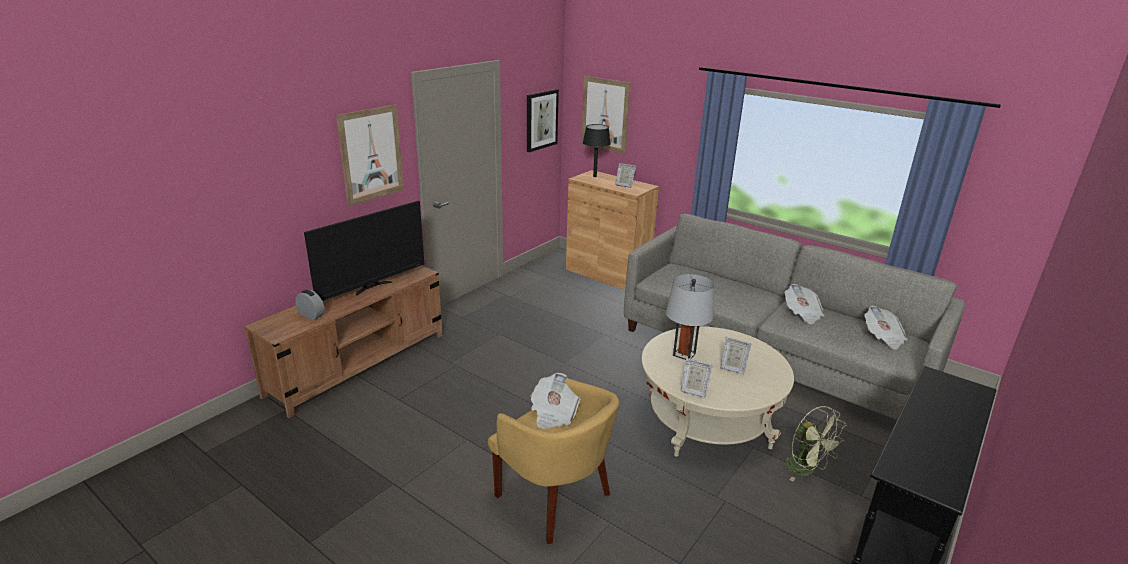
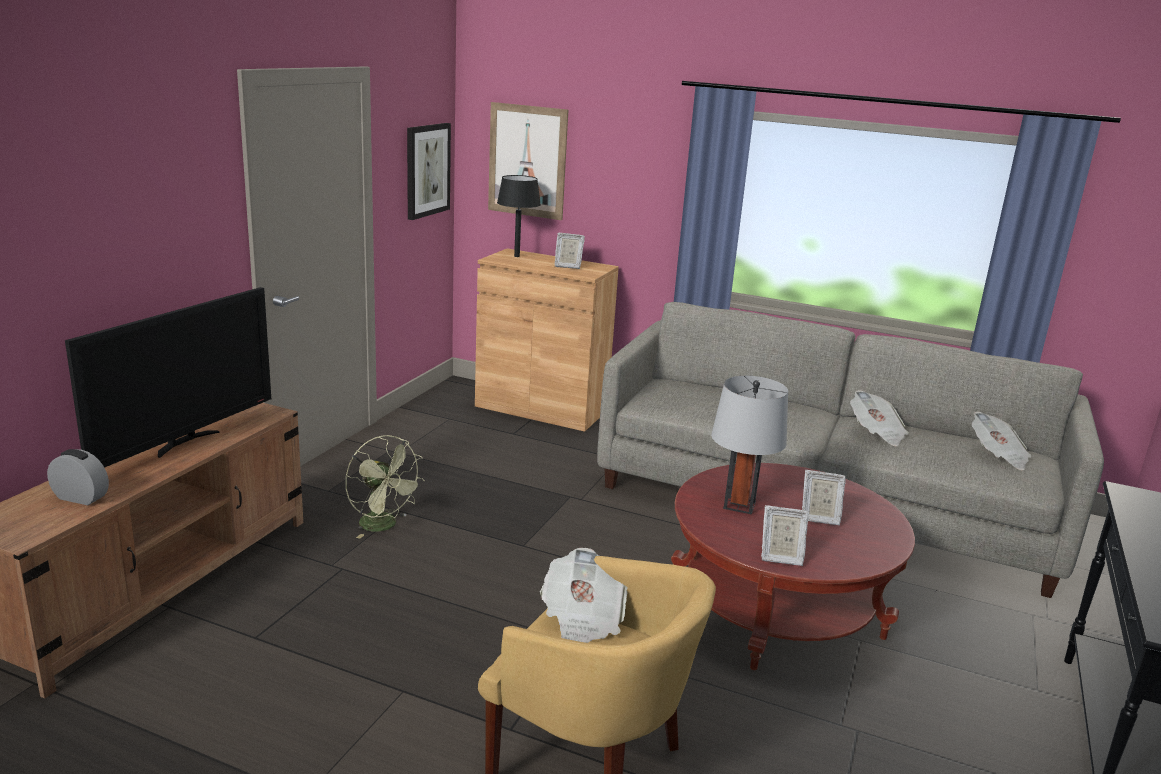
camera: 15 degrees left, 5 degrees down
picture [336,104,404,206] -> none
beige coffee table [642,326,794,456] -> red coffee table [671,463,915,670]
green fan [785,406,847,481] -> green fan moved to [345,435,424,539]

